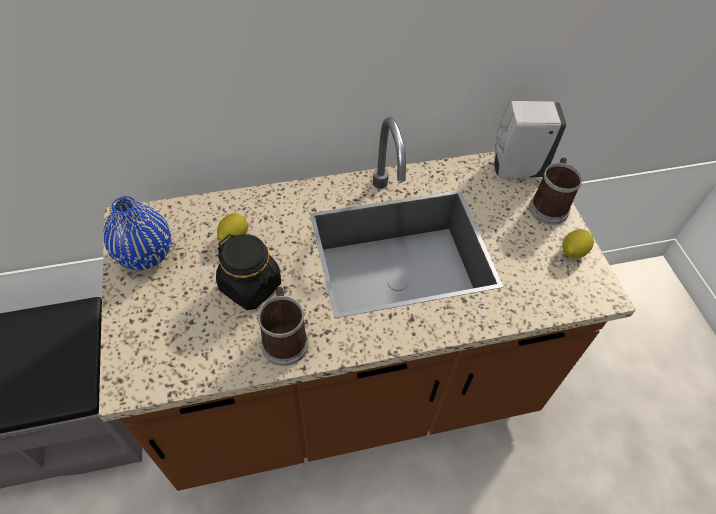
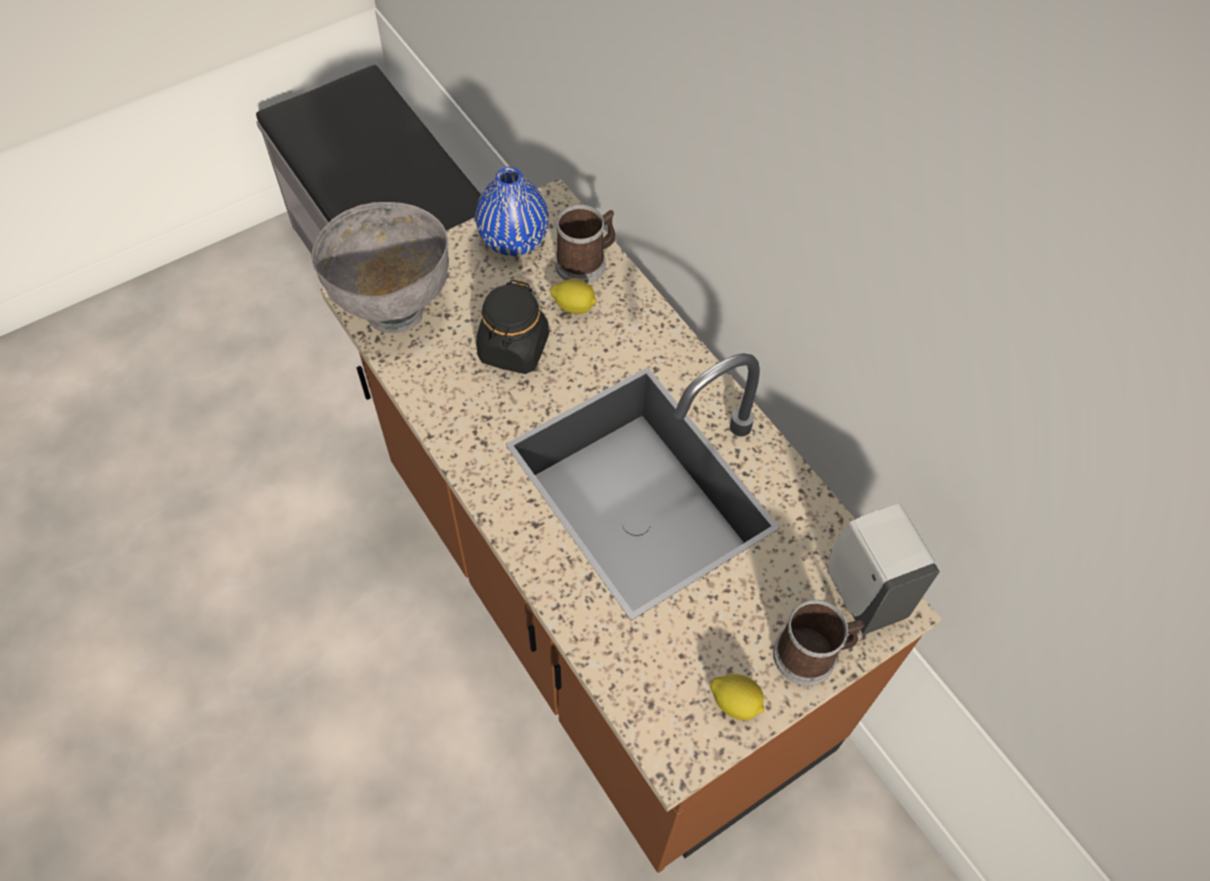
camera: 70 degrees right, 5 degrees up
mug [257,287,309,366] -> mug moved to [555,205,616,284]
none -> grey bowl [312,202,449,334]

